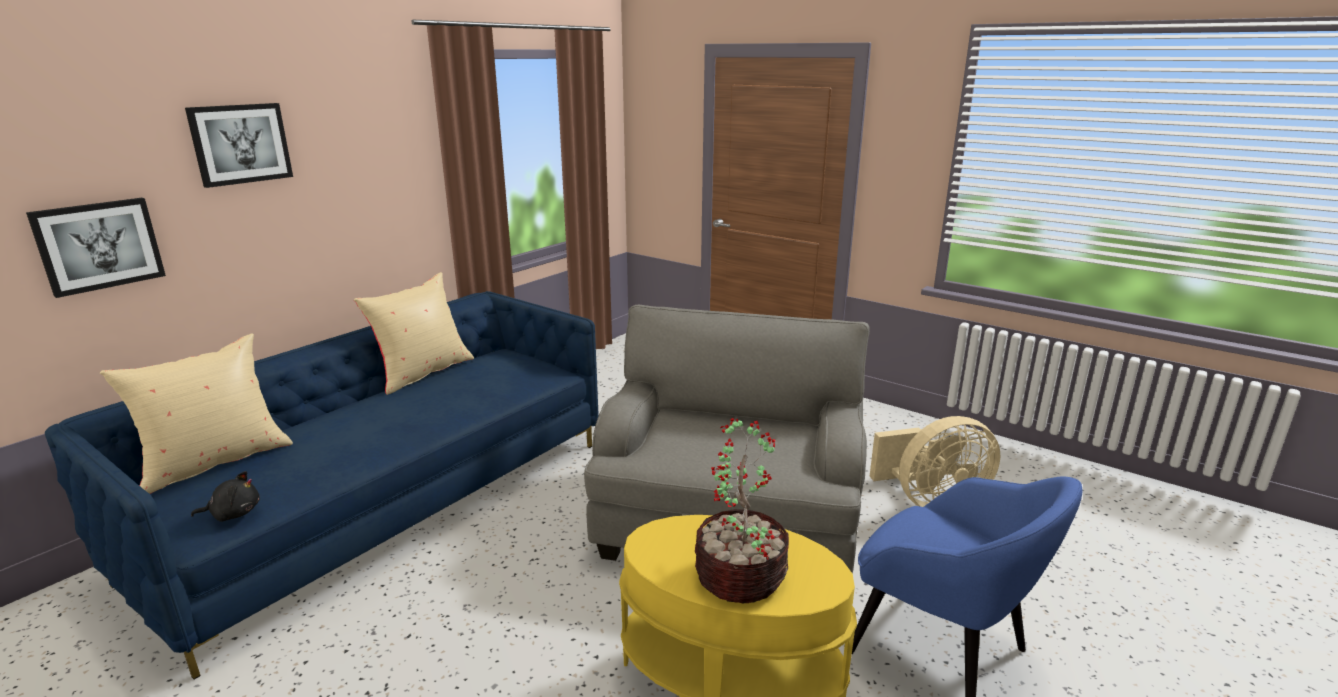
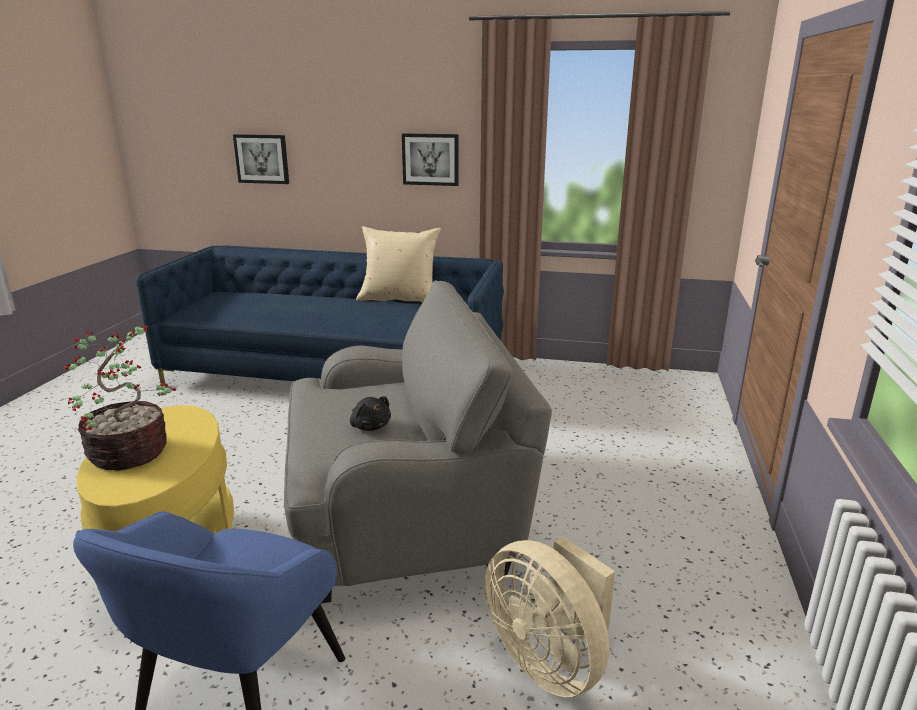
camera: 65 degrees right, 0 degrees up
beige pillow [100,333,293,494] -> none
picture [185,103,293,188] -> picture moved to [402,133,459,186]
black plush toy [191,471,260,521] -> black plush toy moved to [350,396,391,431]

